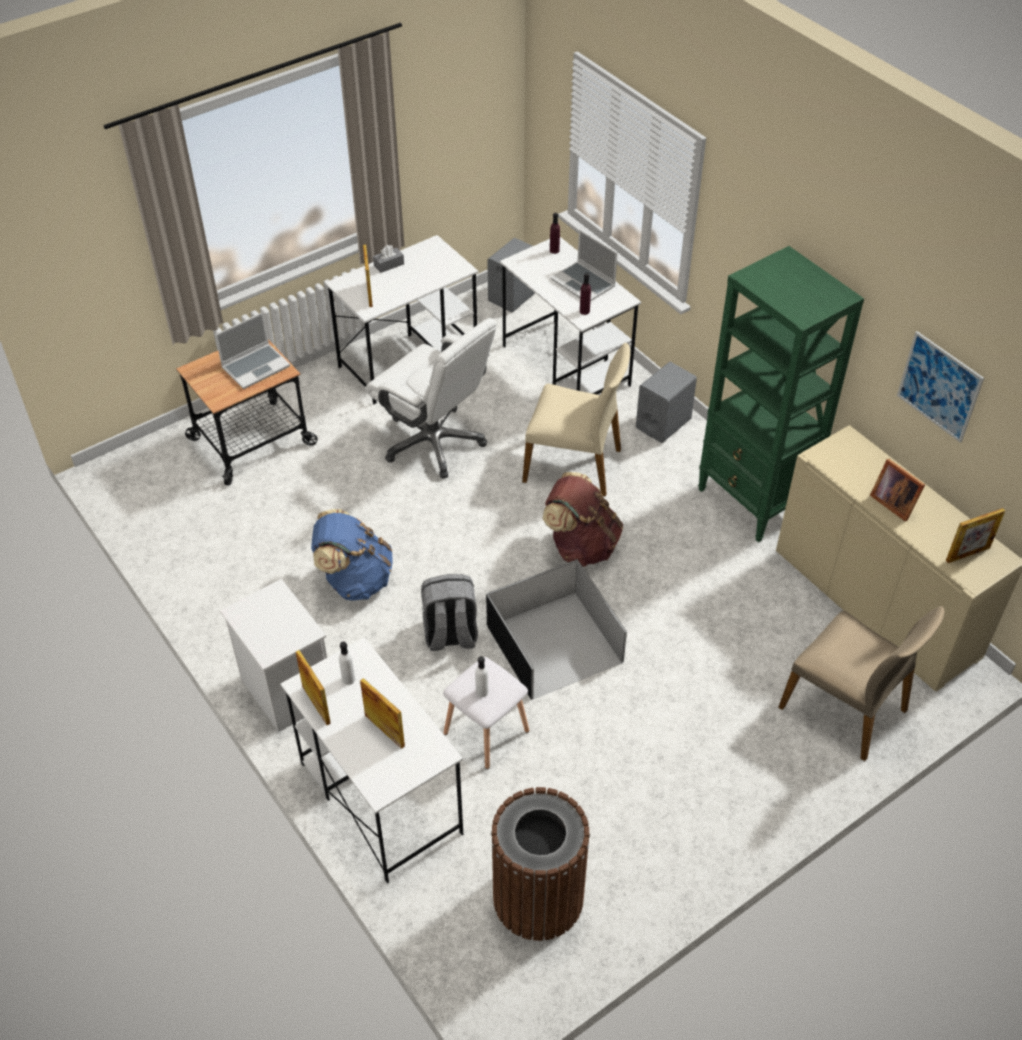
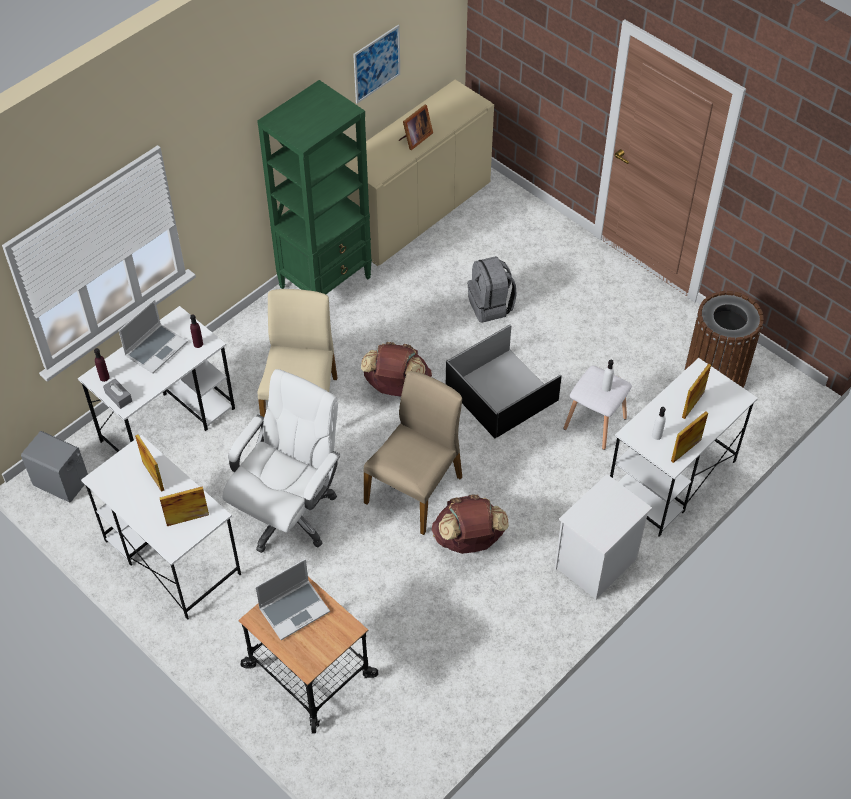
camera: 100 degrees left, 5 degrees up
laptop [215,312,290,389] -> laptop turned 105 degrees clockwise [255,559,330,640]
blue backpack [311,509,393,601] -> brown backpack [432,494,509,554]
grey tissue box [373,245,404,273] -> grey tissue box moved to [103,379,132,409]
grey backpack [421,574,478,651] -> grey backpack moved to [467,256,517,323]
grey speaker [636,362,697,443] -> none
beige chair [778,606,945,761] -> beige chair moved to [364,371,462,535]
picture frame [946,508,1005,563] -> picture frame moved to [135,435,164,492]

